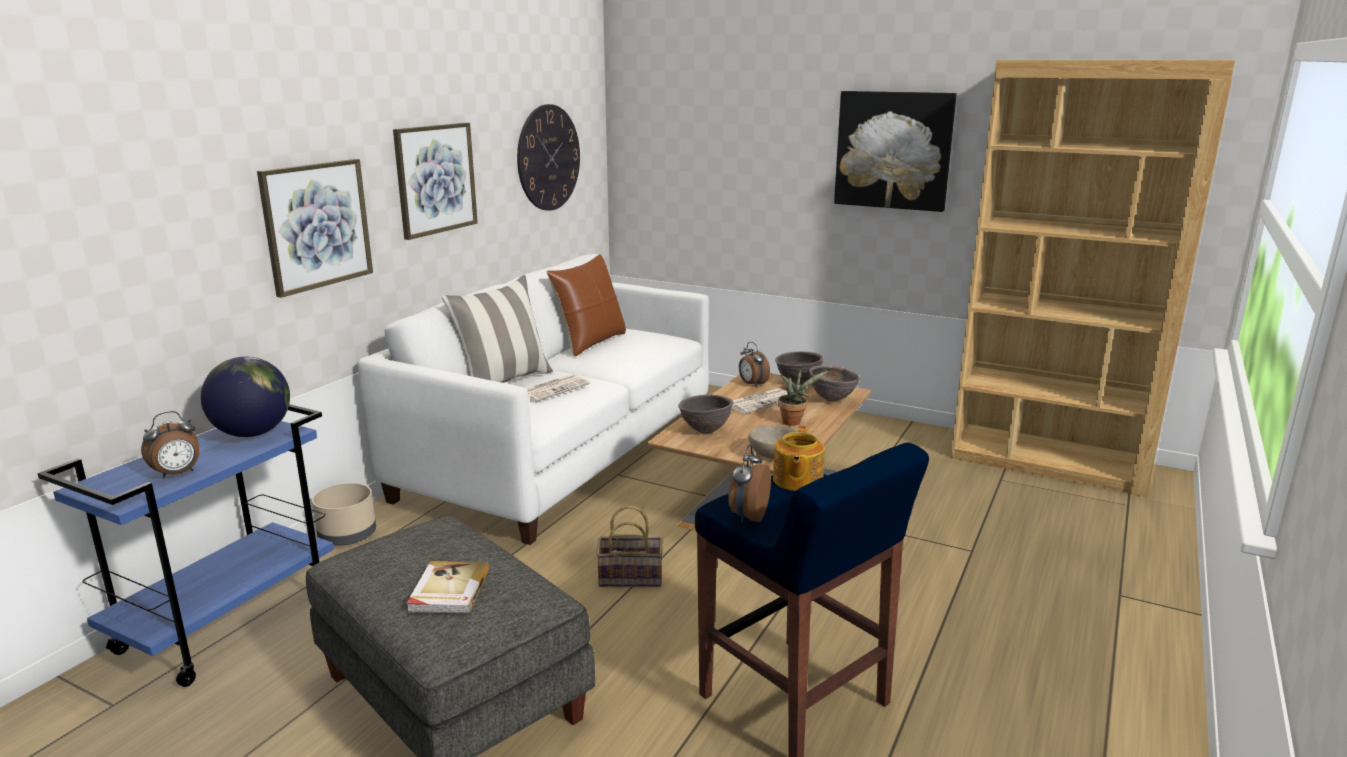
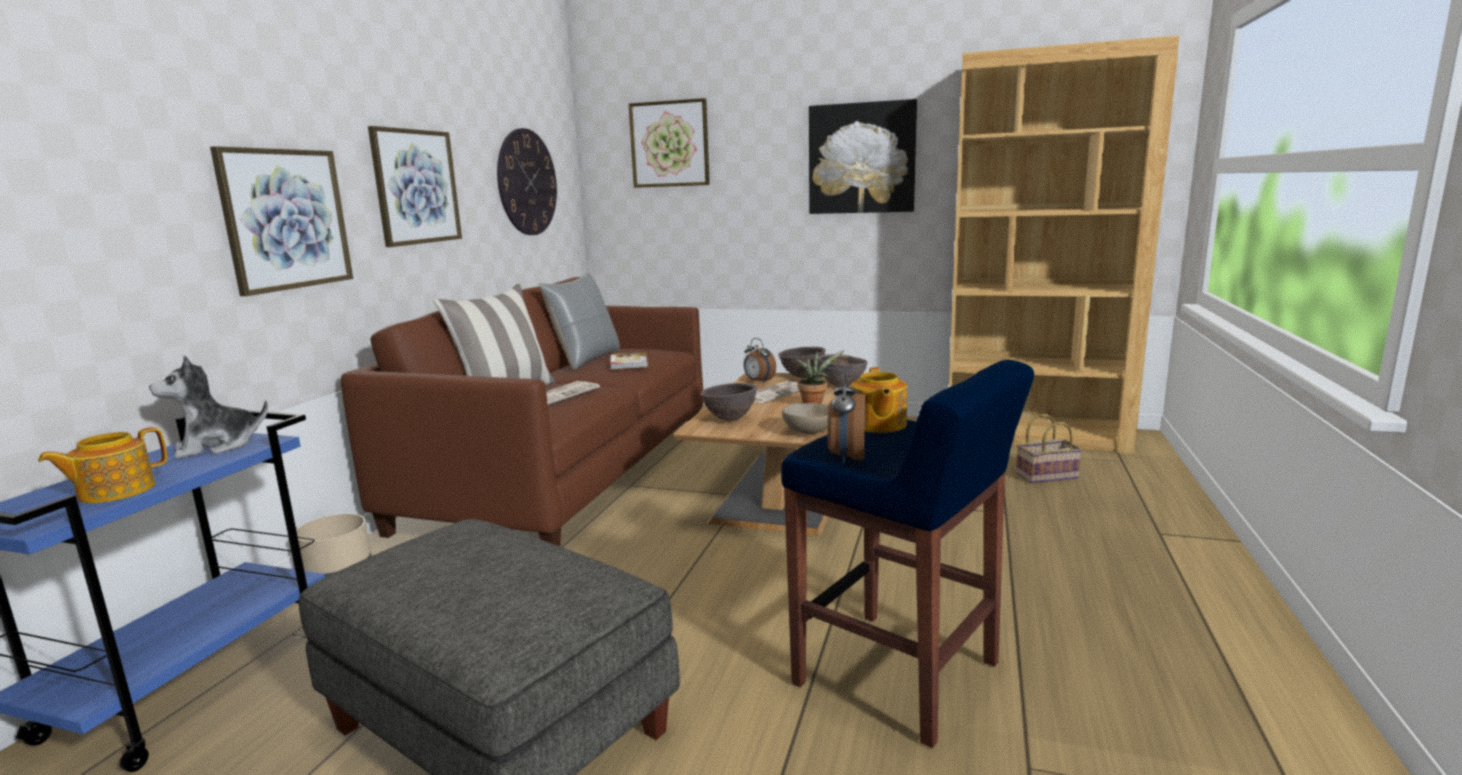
camera: 10 degrees left, 5 degrees down
alarm clock [141,411,199,479] -> teapot [38,427,167,503]
globe [201,357,290,437] -> plush toy [149,355,268,459]
white sofa [358,254,709,545] -> brown sofa [341,277,704,546]
book [406,561,490,614] -> book moved to [610,352,648,369]
brown pillow [546,254,626,356] -> grey pillow [539,273,620,370]
basket [596,505,663,587] -> basket moved to [1016,414,1082,483]
none -> picture [628,98,710,188]

